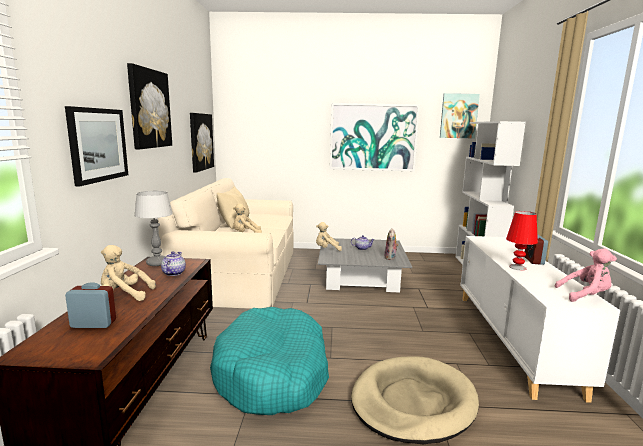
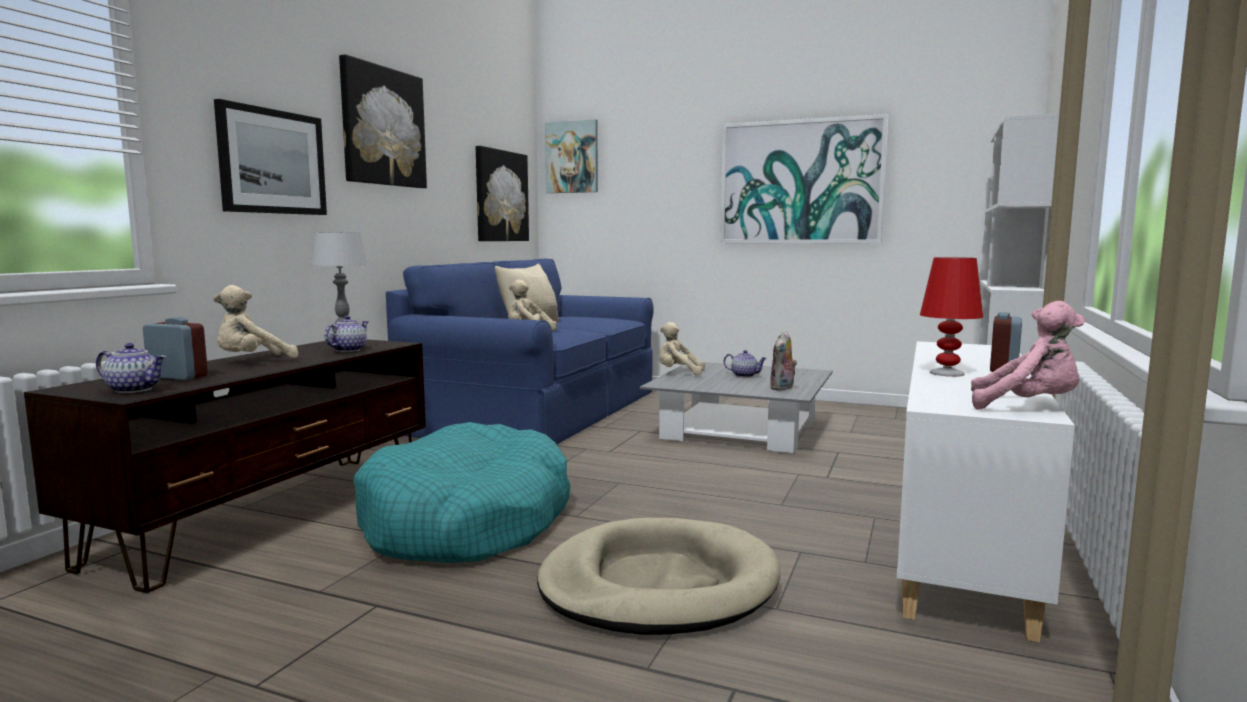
camera: 20 degrees right, 5 degrees down
beige plush toy [101,245,156,301] -> beige plush toy turned 60 degrees counterclockwise [213,285,299,358]
beige sofa [158,178,293,309] -> blue sofa [386,259,654,444]
picture [440,93,480,139] -> picture moved to [545,119,598,193]
none -> teapot [96,343,166,393]

